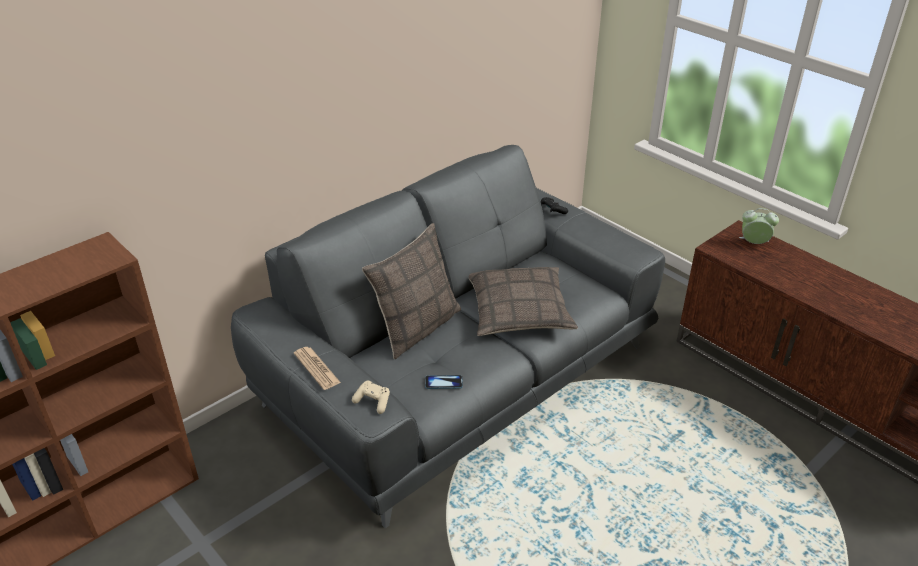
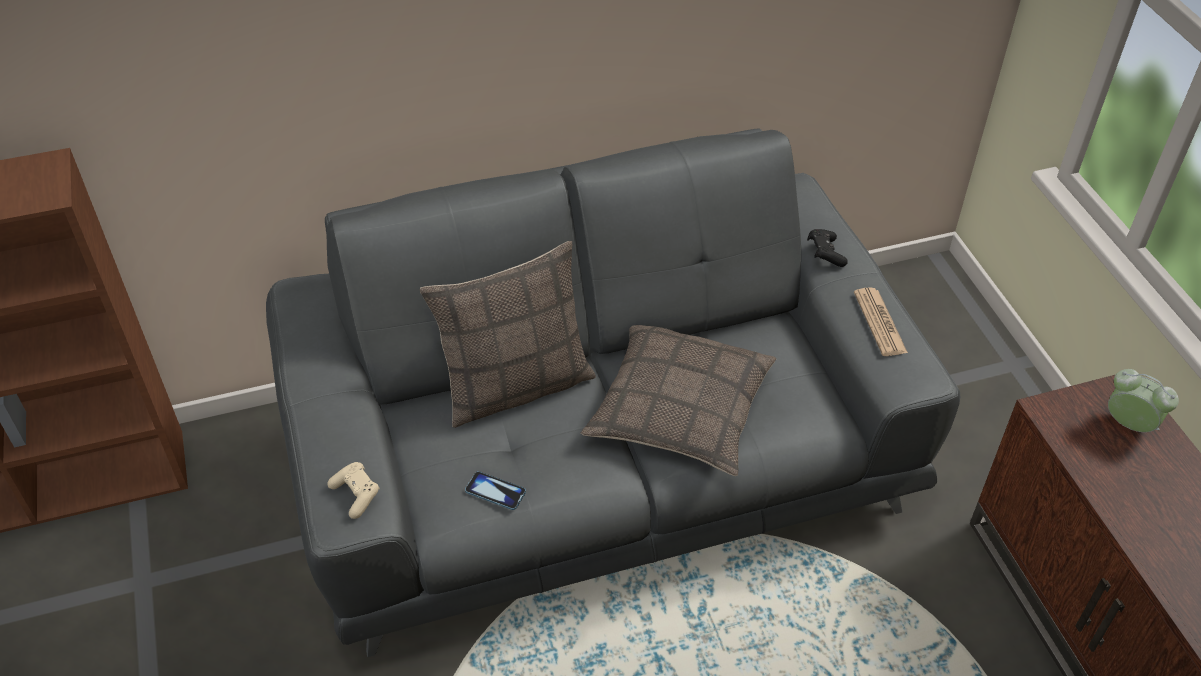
camera: 25 degrees right, 10 degrees up
newspaper [294,347,341,390] -> newspaper moved to [854,287,908,356]

